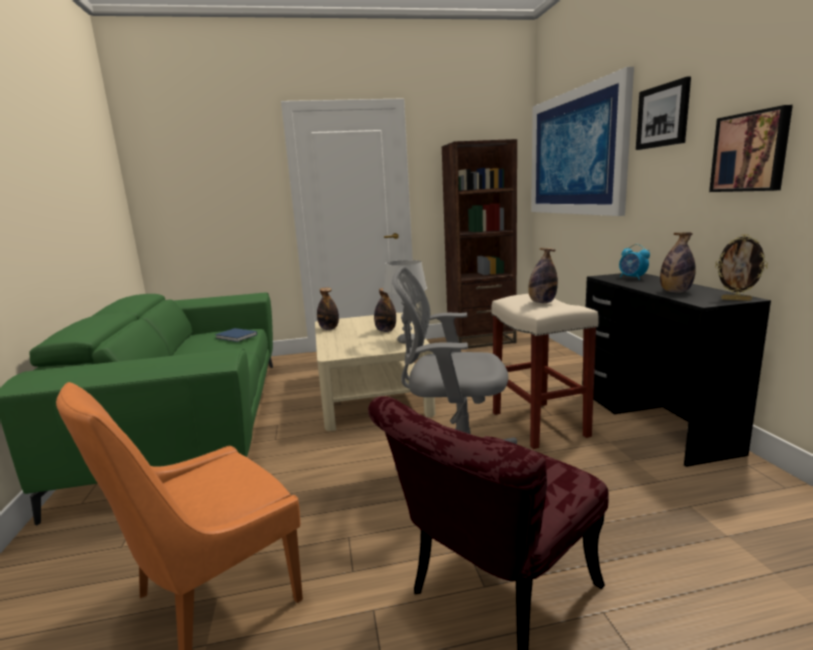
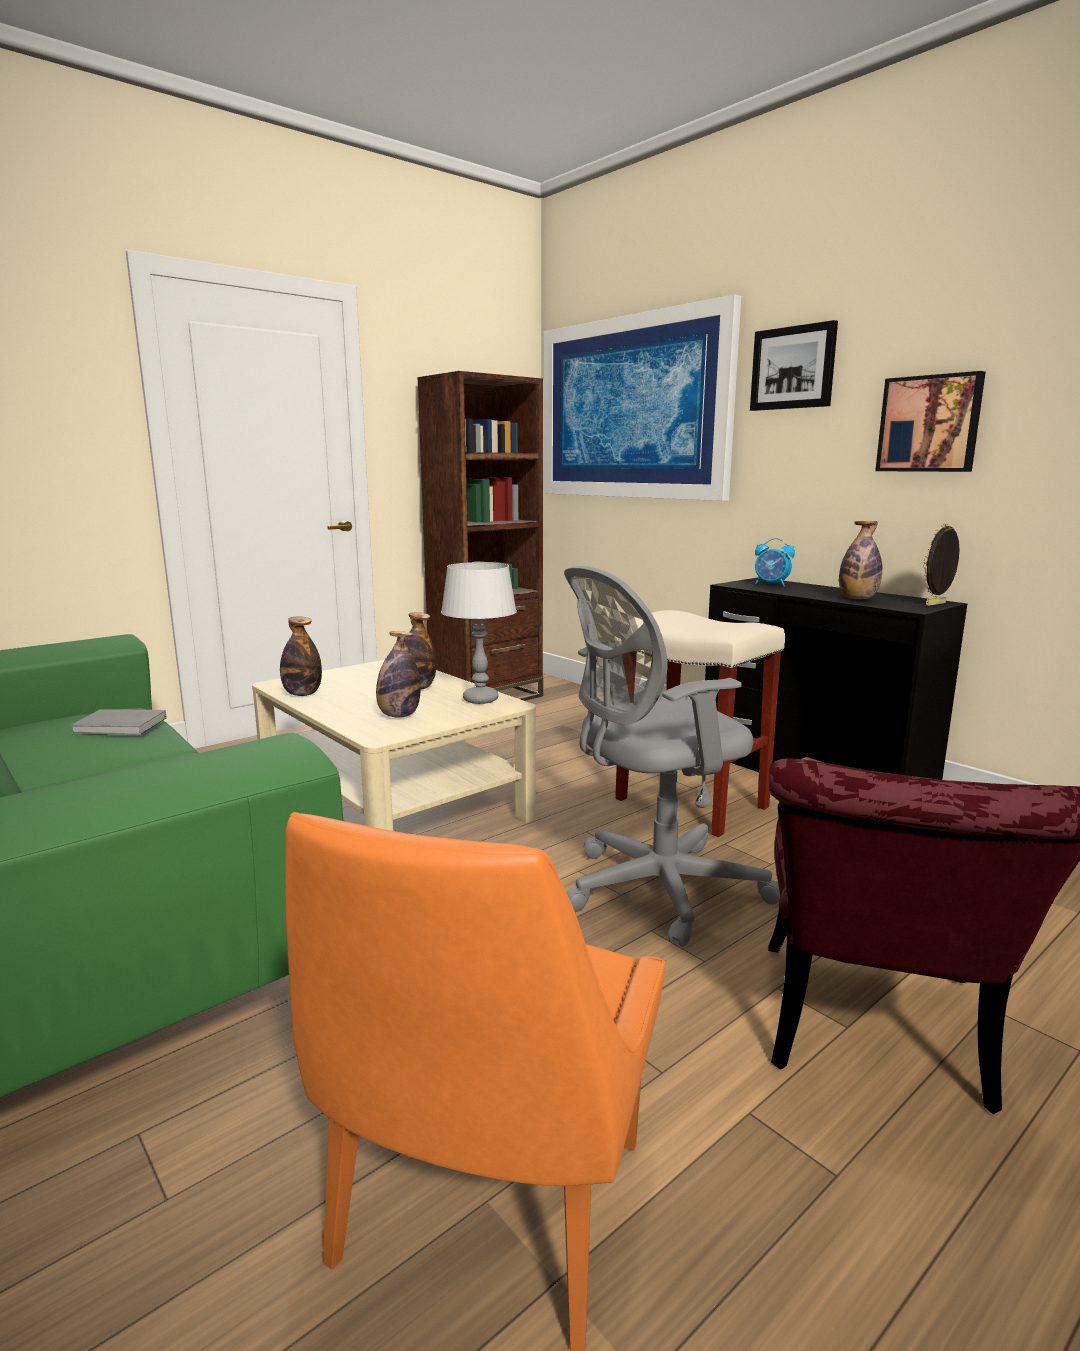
camera: 30 degrees left, 0 degrees up
blue book [215,328,257,342] -> grey book [70,709,166,735]
bottle [528,248,558,303] -> bottle moved to [376,631,421,718]
picture frame [715,234,768,301] -> picture frame turned 150 degrees clockwise [923,523,960,606]

